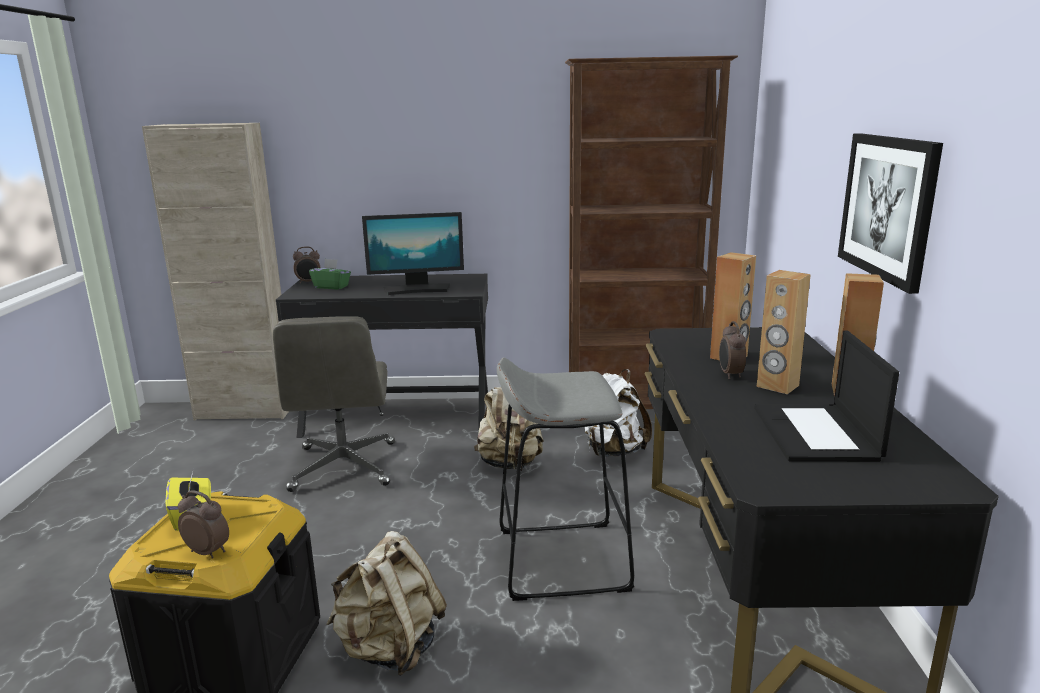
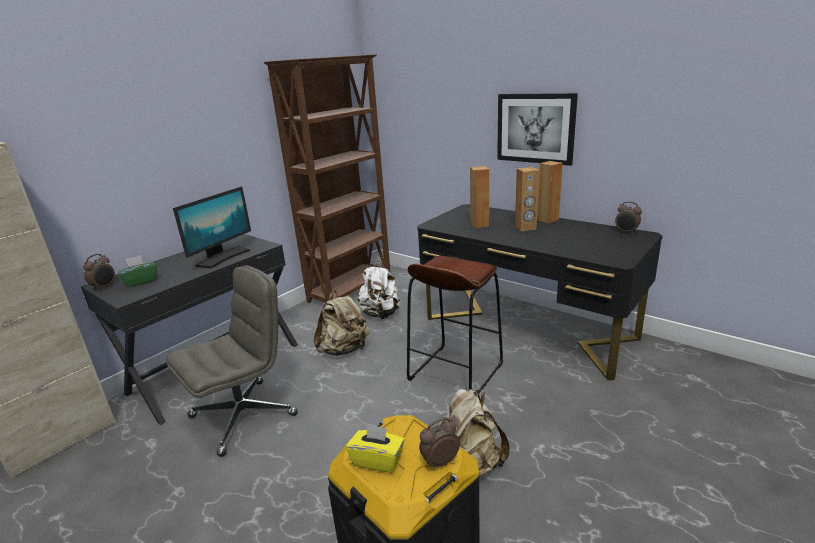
camera: 50 degrees left, 5 degrees up
grey office chair [273,317,395,492] -> grey office chair turned 75 degrees counterclockwise [166,266,298,457]
grey stool [497,357,634,601] -> brown stool [407,256,503,394]
alarm clock [719,321,746,379] -> alarm clock moved to [615,201,642,234]
laptop [754,331,899,462] -> none

